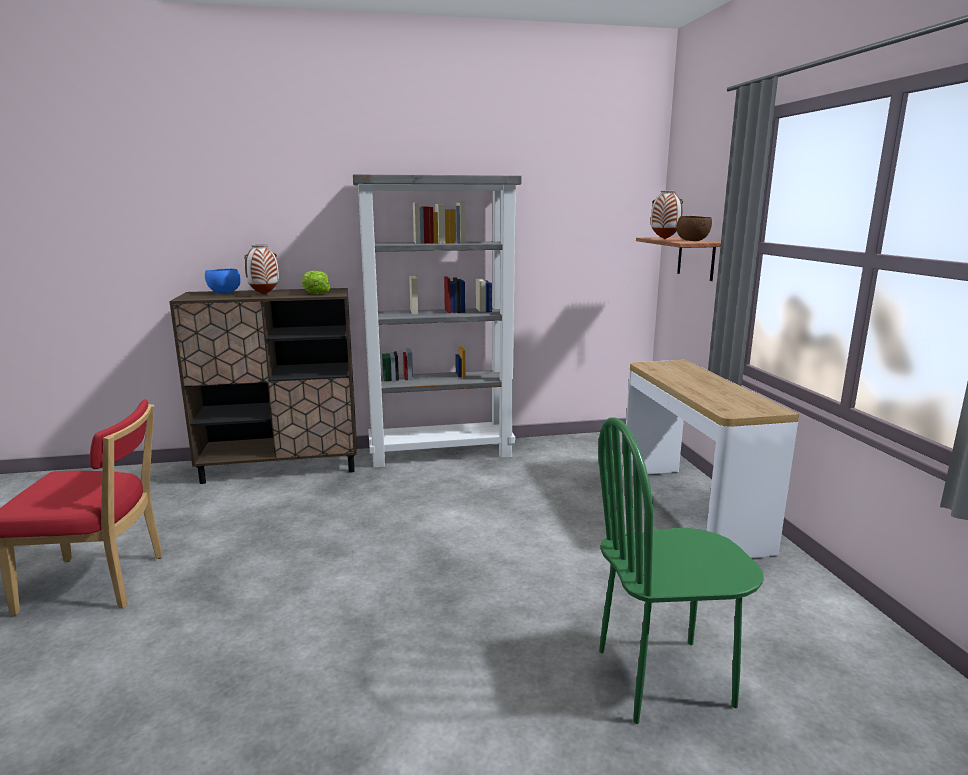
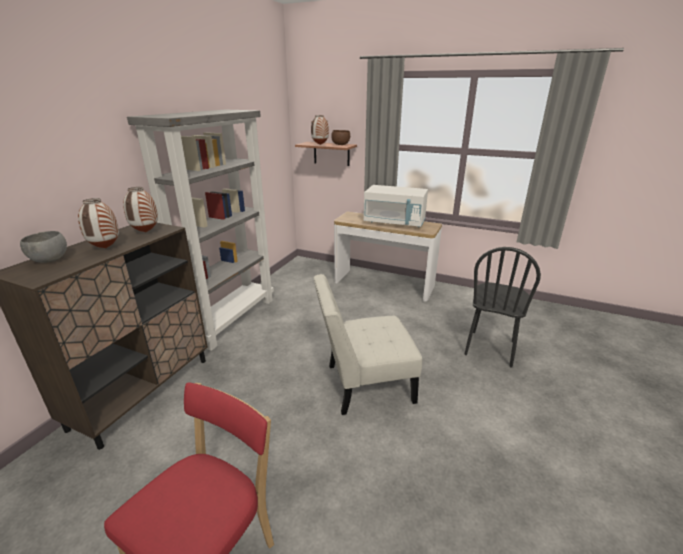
camera: 55 degrees left, 10 degrees up
blue bowl [205,268,241,294] -> grey bowl [20,231,67,263]
lettuce [302,270,330,294] -> vase [123,187,158,232]
green chair [598,417,764,724] -> black chair [464,247,541,368]
none -> white chair [313,274,422,415]
none -> white microwave [363,185,428,227]

